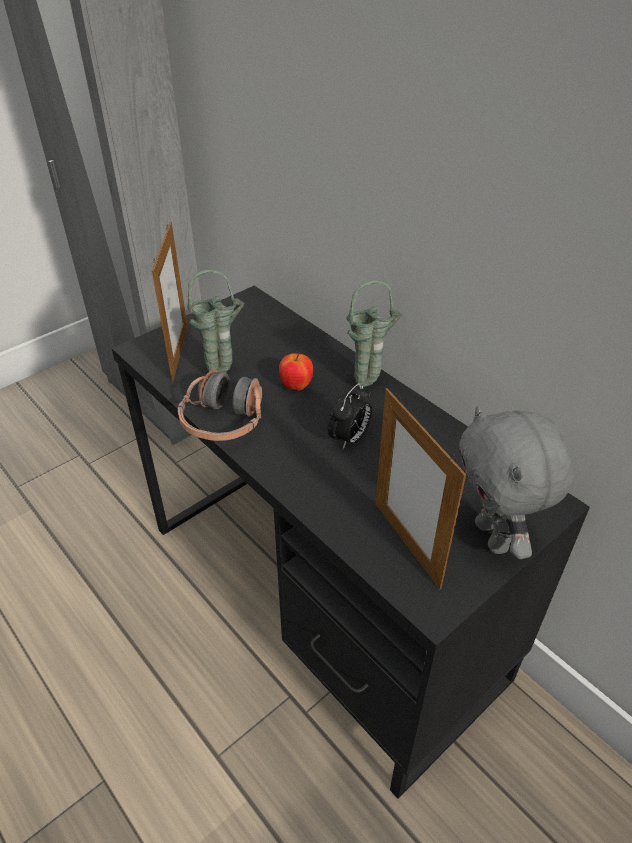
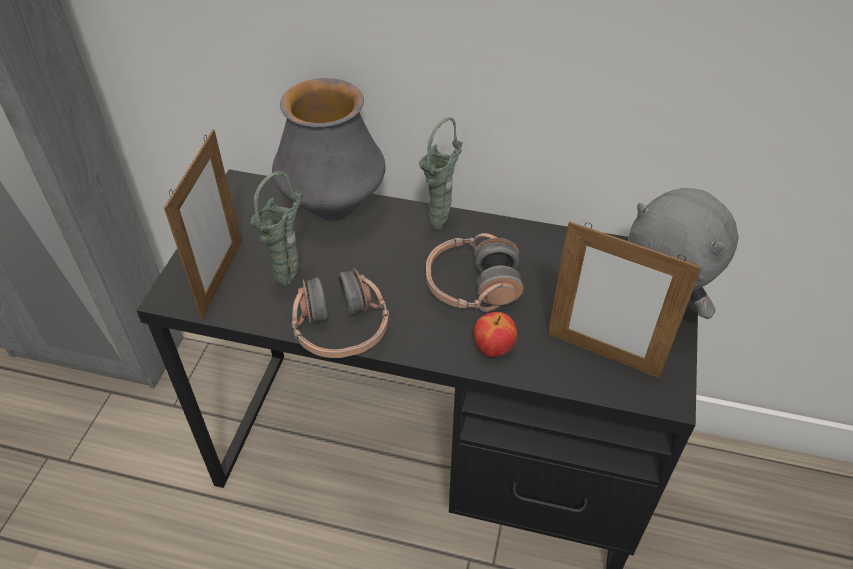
camera: 35 degrees left, 5 degrees up
picture frame [152,222,187,381] -> picture frame turned 45 degrees clockwise [164,129,242,320]
apple [279,353,313,391] -> apple moved to [474,312,517,357]
alarm clock [328,383,372,449] -> headphones [426,233,524,312]
none -> vase [272,78,386,221]

